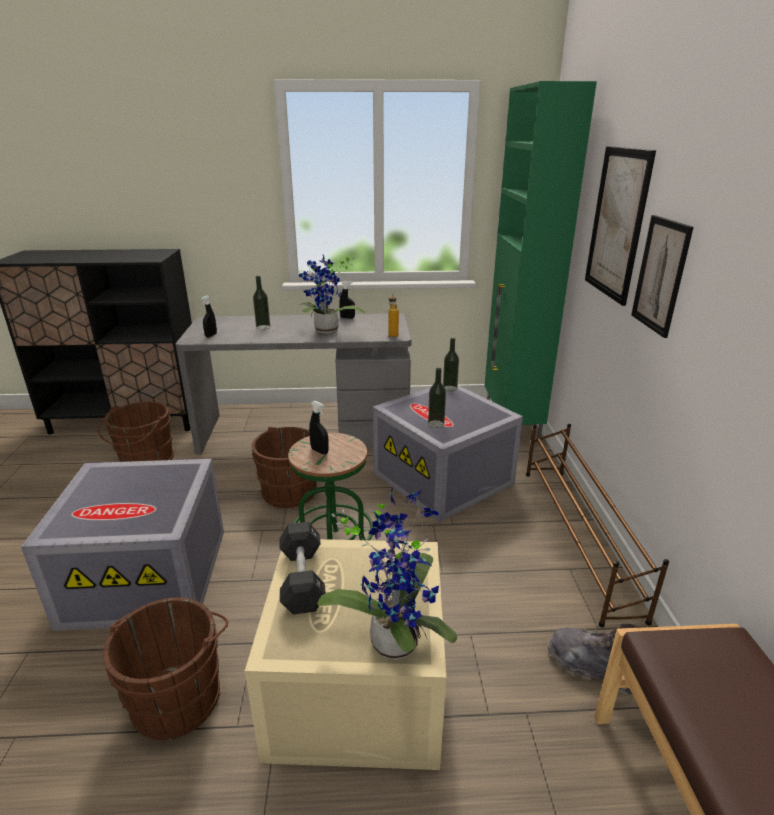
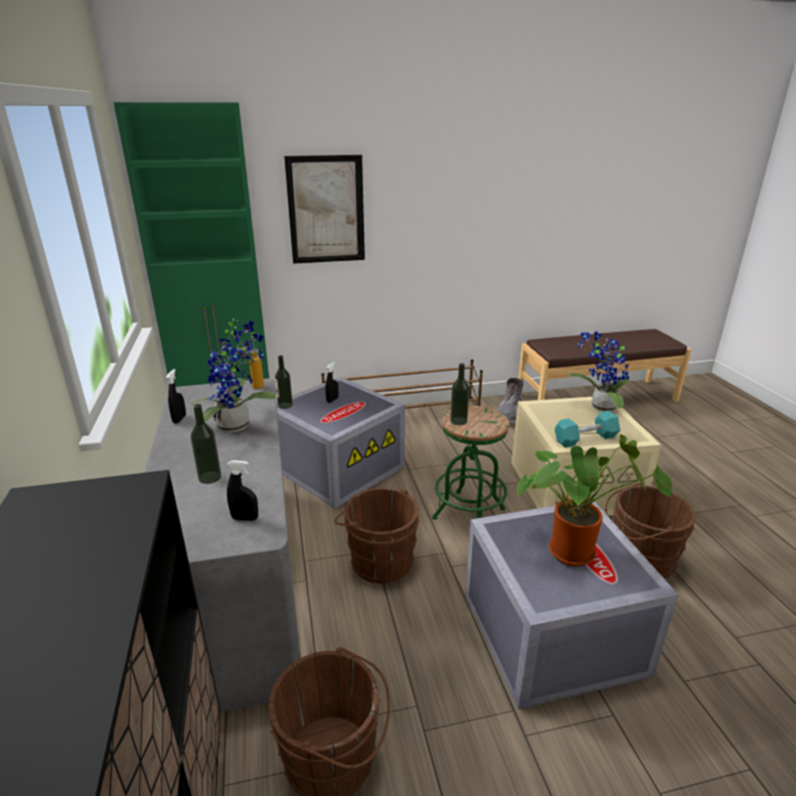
camera: 100 degrees left, 0 degrees up
black dumbbell [279,522,326,614] -> turquoise dumbbell [555,411,621,448]
black spray bottle [309,401,329,454] -> black spray bottle moved to [325,362,339,403]
bottle [428,368,446,428] -> bottle moved to [450,363,469,425]
picture [631,215,693,338] -> none
none -> potted plant [517,434,672,566]

